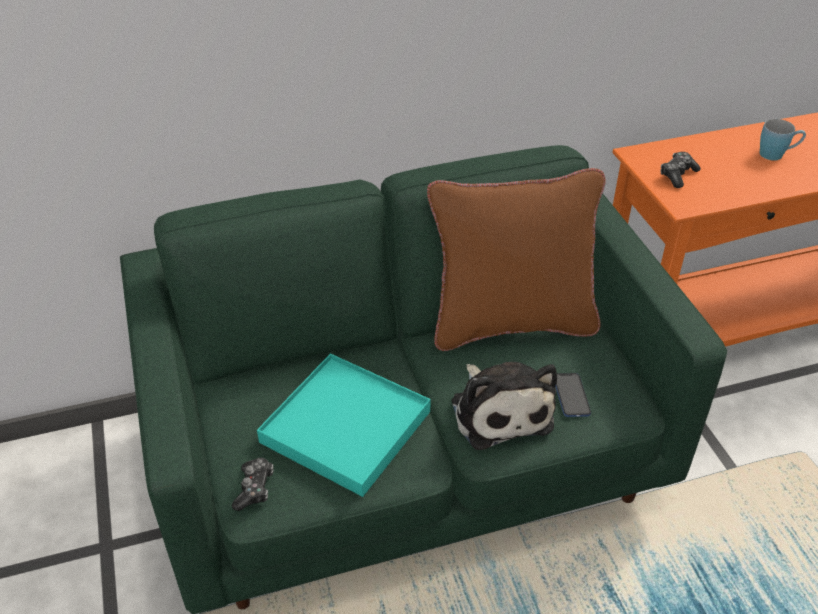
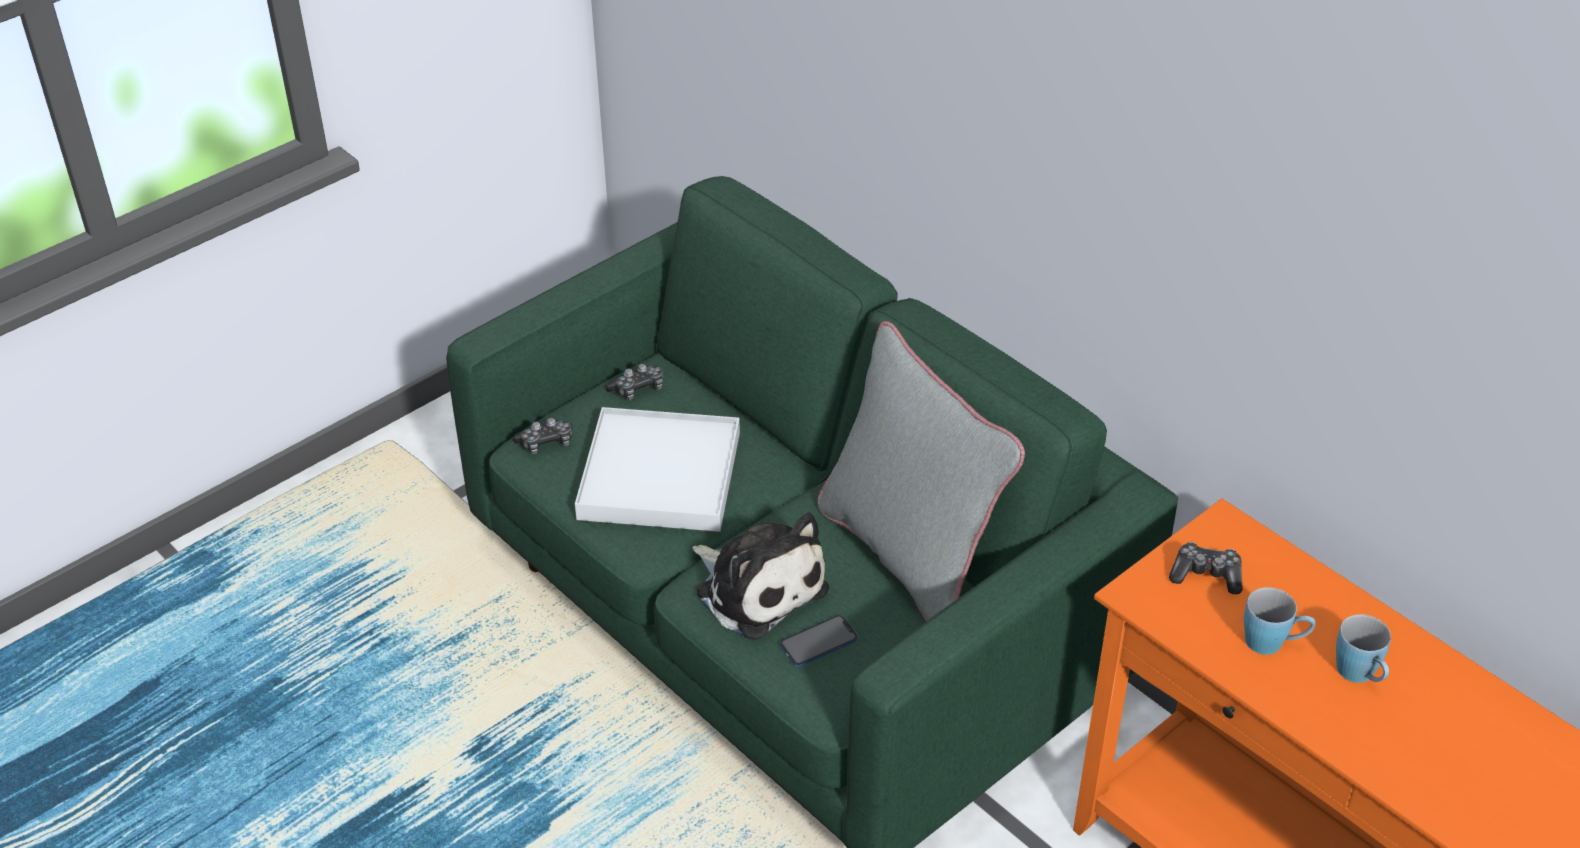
camera: 65 degrees right, 0 degrees up
turquoise tray [257,353,431,497] -> white tray [575,407,740,532]
brown pillow [427,168,605,351] -> grey pillow [817,321,1025,621]
plush toy [451,362,557,450] -> plush toy turned 90 degrees counterclockwise [692,512,829,640]
none -> game controller [606,364,663,400]
none -> blue mug [1244,587,1316,655]

